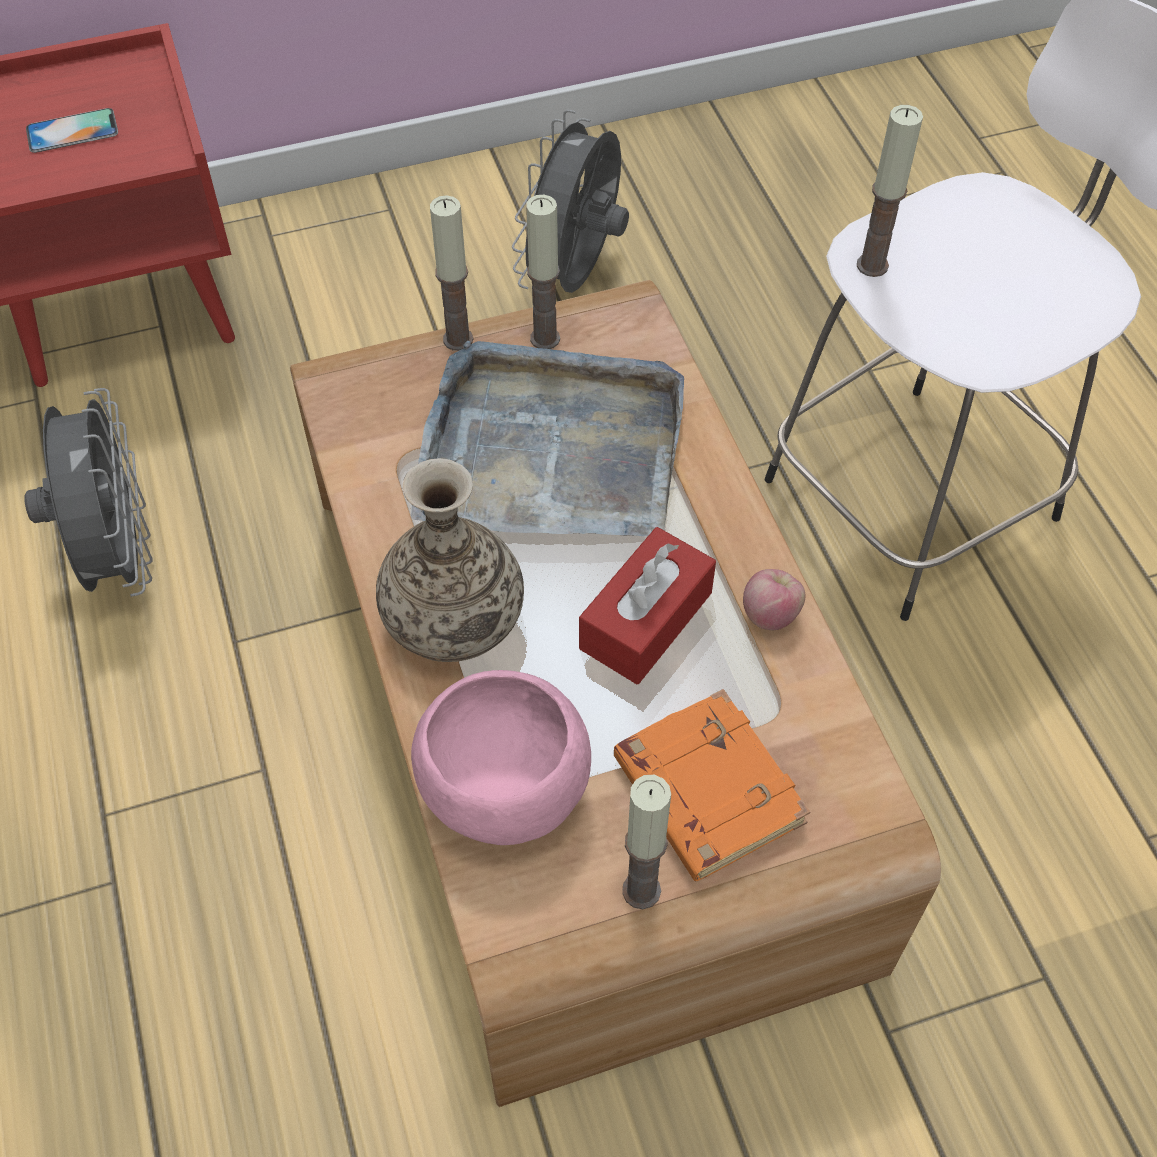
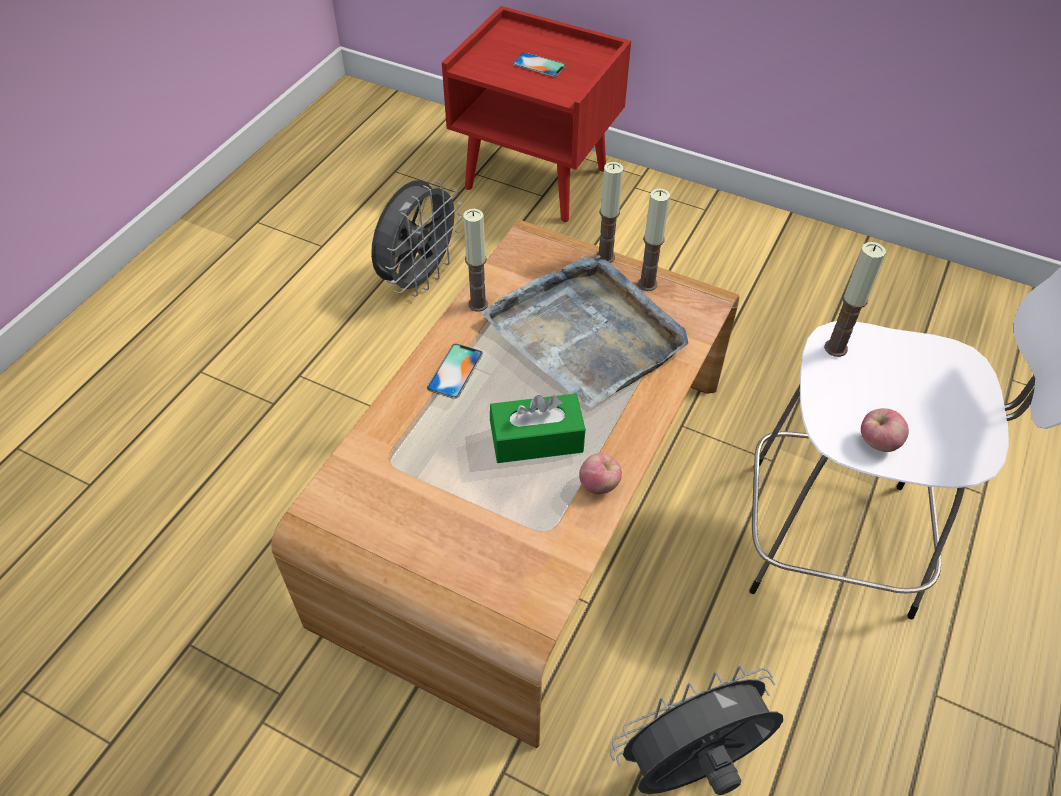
camera: 45 degrees right, 5 degrees down
vase [376,458,524,662] -> phone [427,344,483,399]
pink bowl [411,670,591,845] -> none
grey fan [512,110,629,293] -> grey fan moved to [610,666,783,795]
red tissue box [579,527,716,684] -> green tissue box [490,394,585,463]
orange book [614,689,810,881] -> none
candle [622,775,671,909] -> candle moved to [463,209,488,311]
none -> apple [861,408,909,452]

